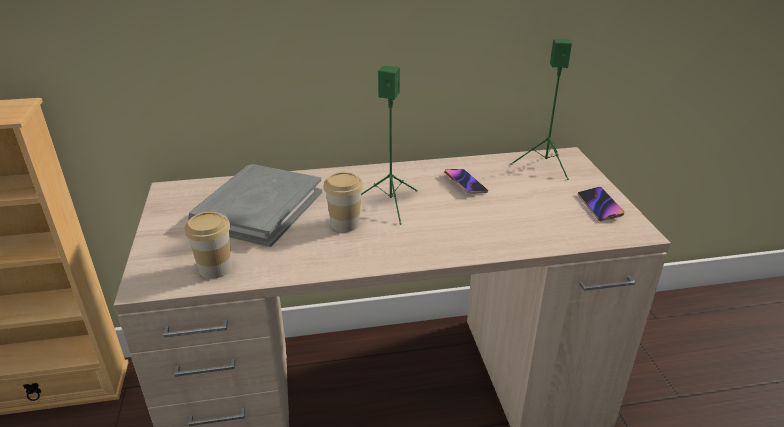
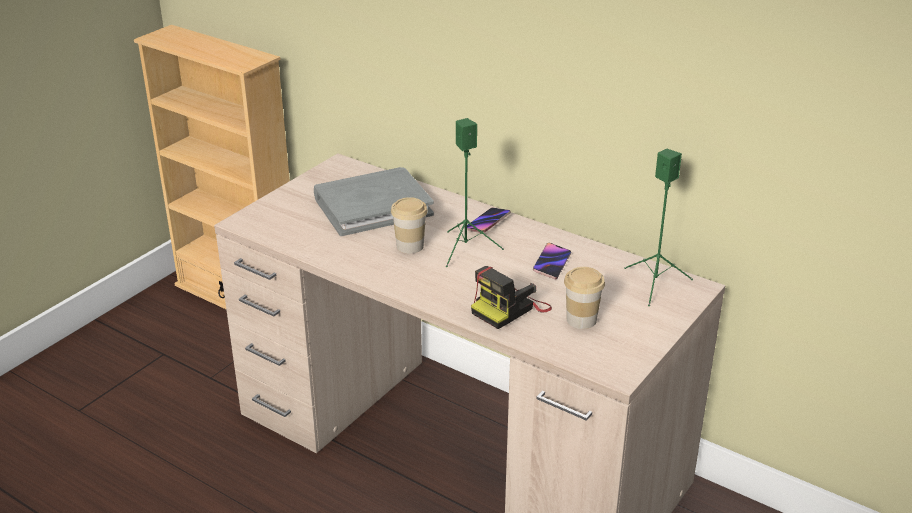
camera: 45 degrees right, 0 degrees up
cup [184,212,232,279] -> cup moved to [564,267,605,329]
phone [578,187,624,221] -> phone moved to [464,208,511,233]
none -> camera [471,266,552,329]

